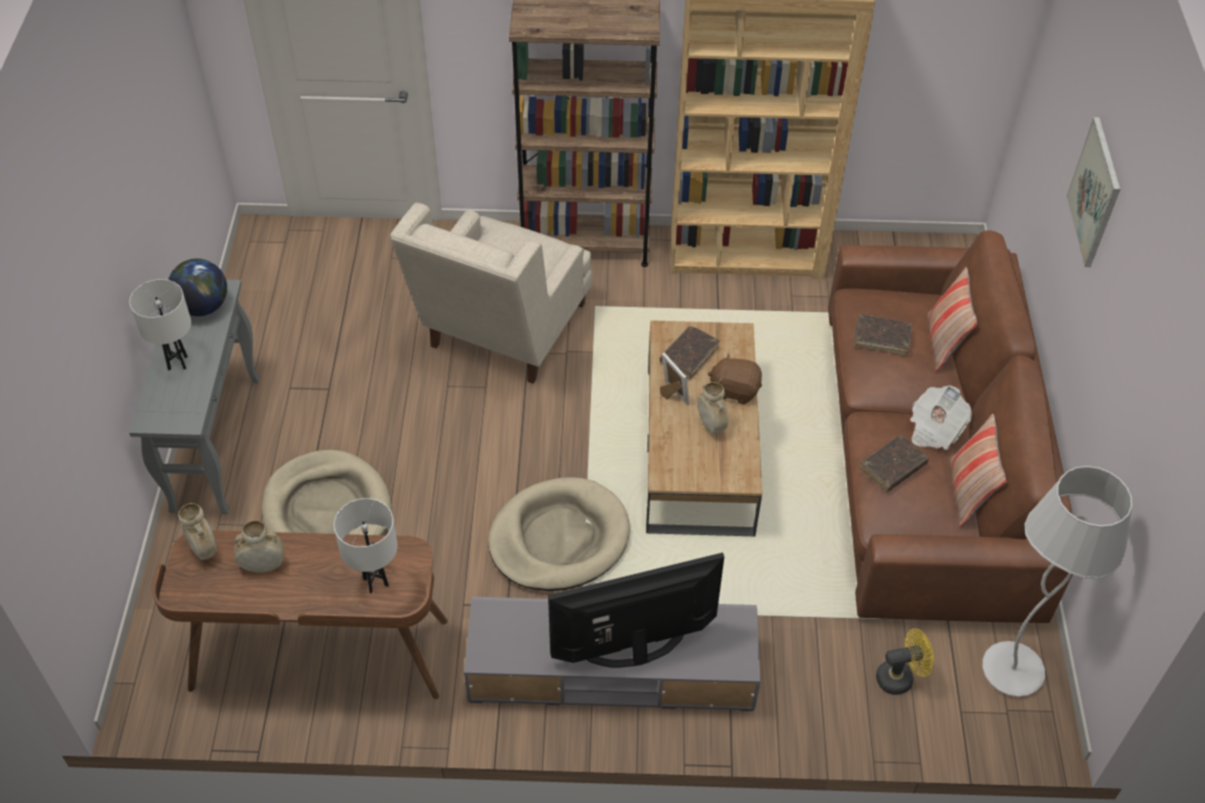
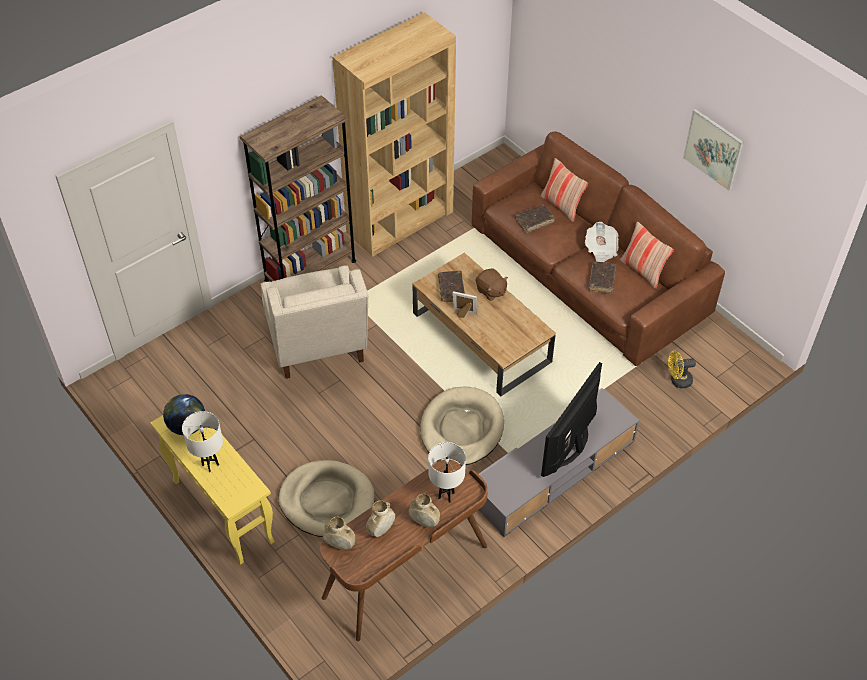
camera: 40 degrees left, 0 degrees up
grey console table [129,280,260,514] -> yellow console table [150,415,275,565]
beige vase [697,382,728,434] -> beige vase moved to [409,494,440,528]
brown plush toy [708,353,762,404] -> brown plush toy turned 105 degrees counterclockwise [476,268,508,301]
yellow fan [876,628,934,695] -> yellow fan turned 135 degrees counterclockwise [668,351,696,388]
white floor lamp [982,466,1132,697] -> none
picture [1066,117,1120,267] -> picture moved to [683,109,744,191]

